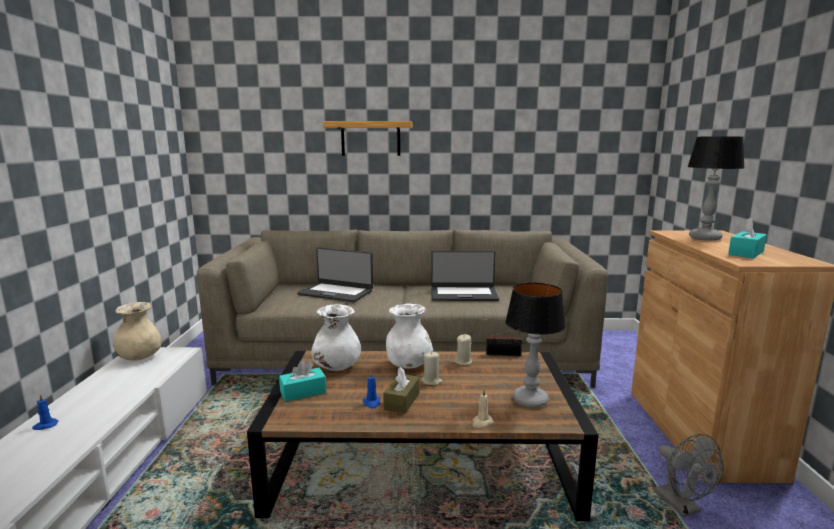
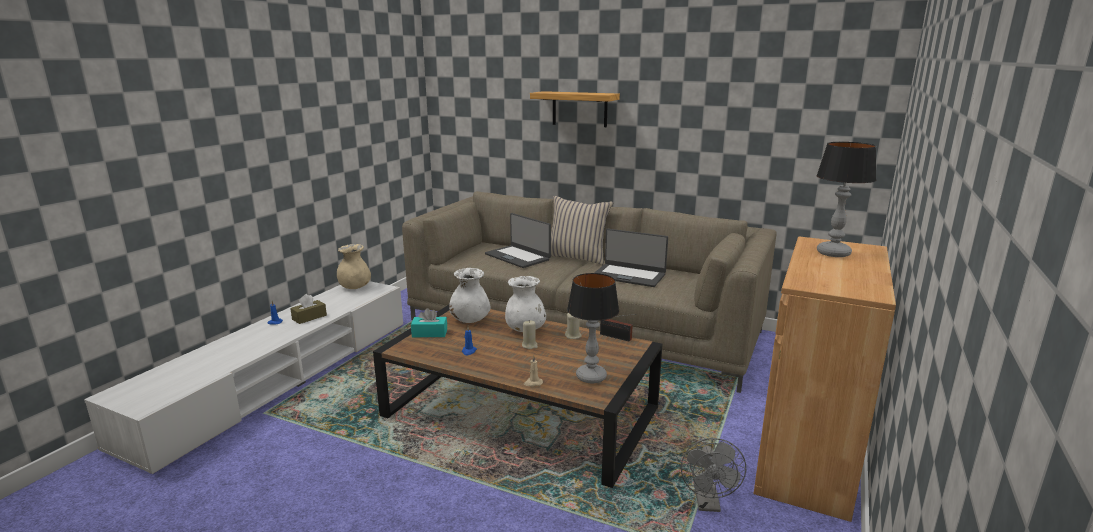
camera: 25 degrees right, 5 degrees up
brown tissue box [383,367,420,414] -> brown tissue box moved to [290,294,327,324]
turquoise tissue box [728,218,767,258] -> none
none -> beige pillow [551,196,613,265]

